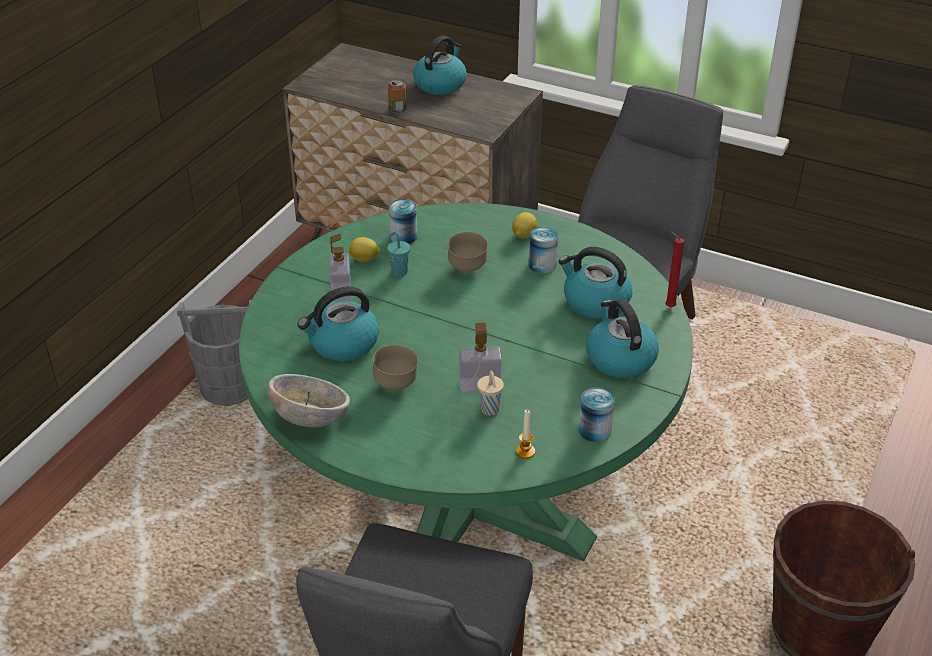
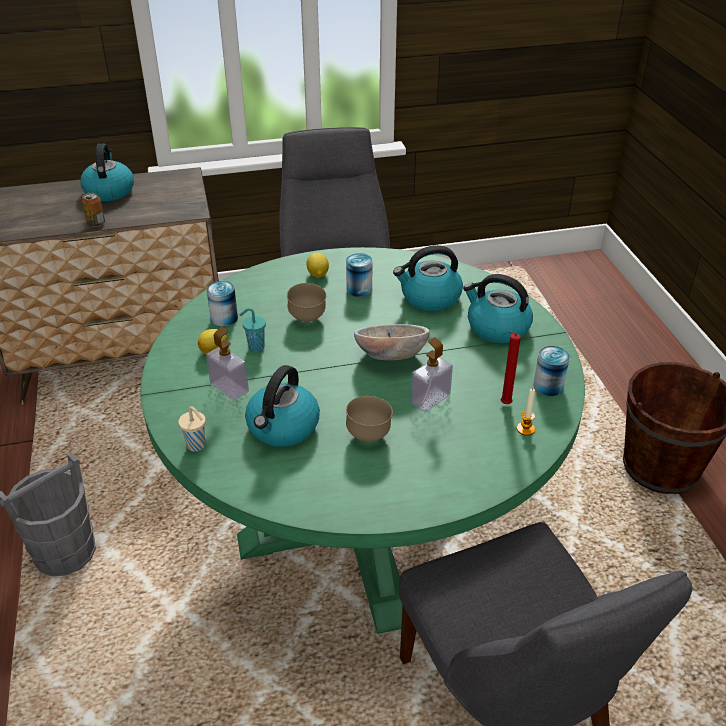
camera: 40 degrees left, 0 degrees up
bowl [267,374,350,427] -> bowl moved to [354,324,430,360]
beige cup [477,371,504,416] -> beige cup moved to [178,406,206,452]
red candle [665,232,684,307] -> red candle moved to [501,331,521,404]

